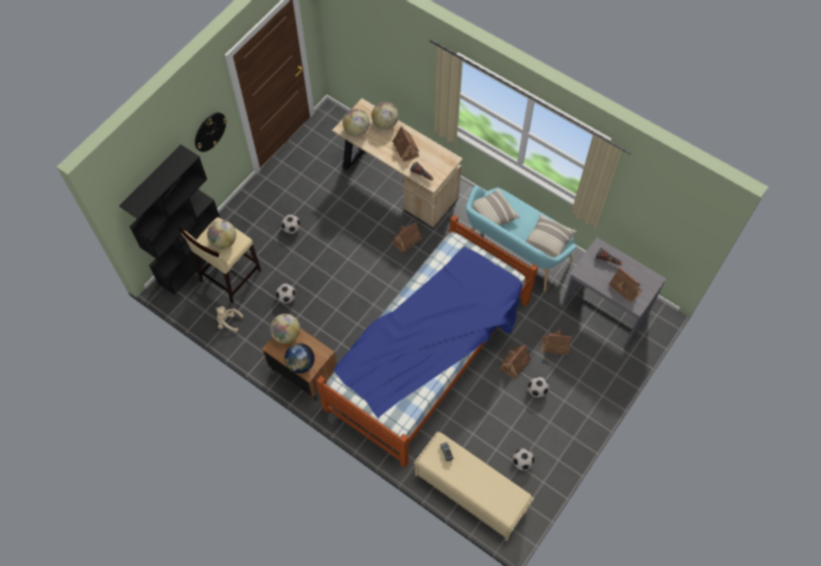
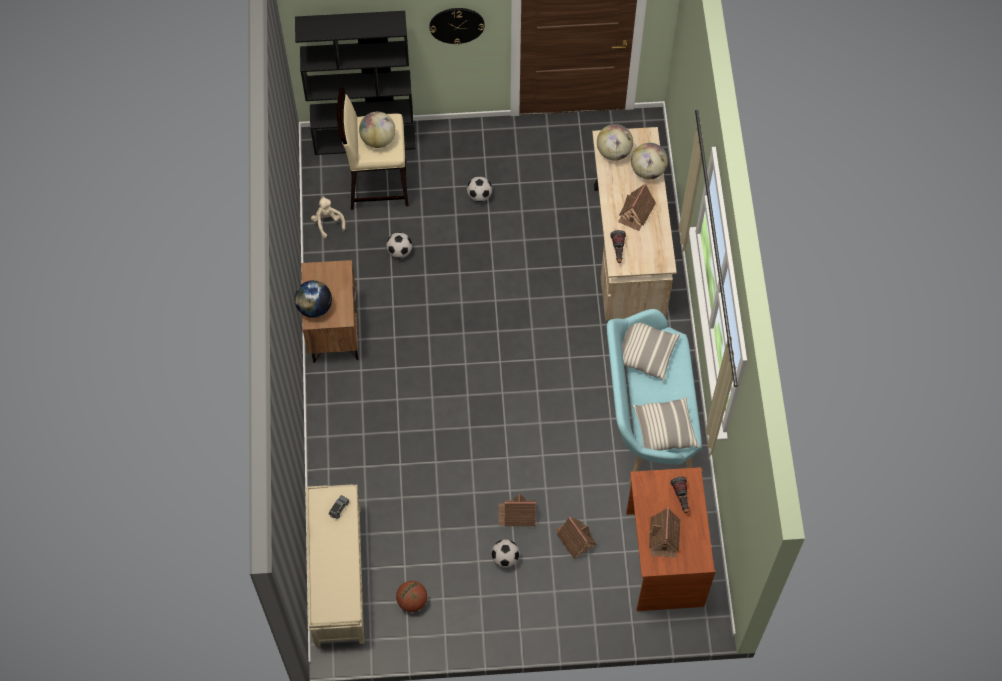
camera: 50 degrees right, 0 degrees up
globe [270,314,300,344] -> none
bed [317,215,538,468] -> none
toy house [392,222,422,253] -> none
football [513,448,535,470] -> basketball [396,581,427,612]
grey desk [561,237,666,347] -> brown desk [626,467,715,611]

